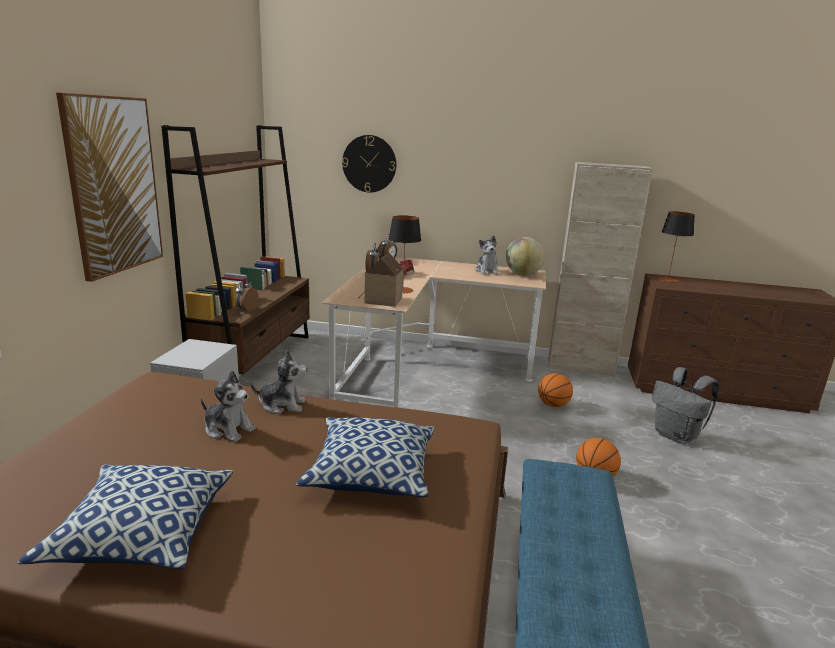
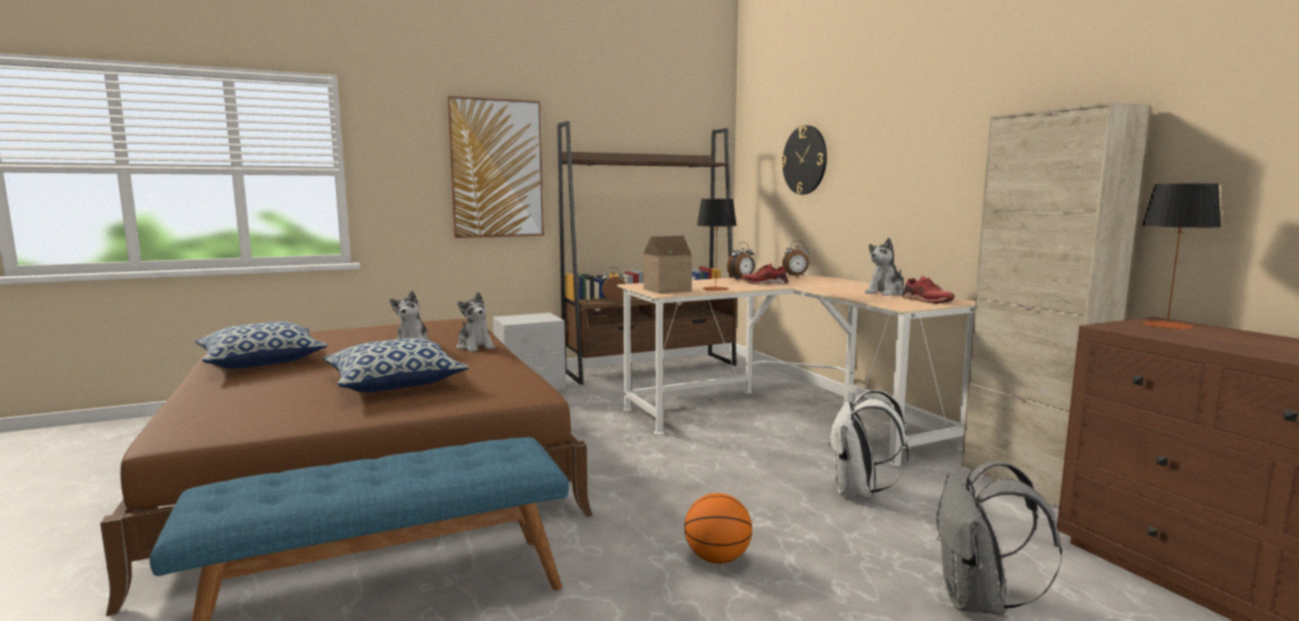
camera: 55 degrees right, 10 degrees down
globe [505,237,545,276] -> red shoe [902,276,954,304]
basketball [538,373,573,407] -> white backpack [828,390,909,499]

